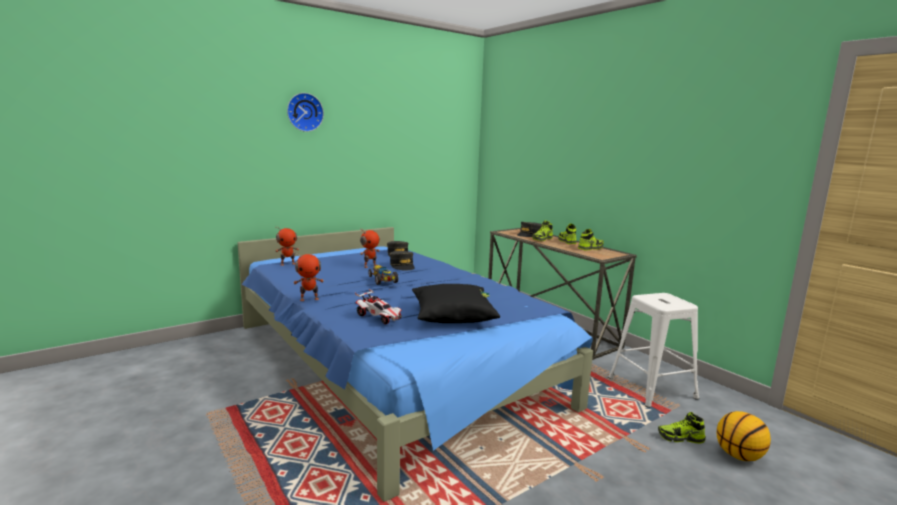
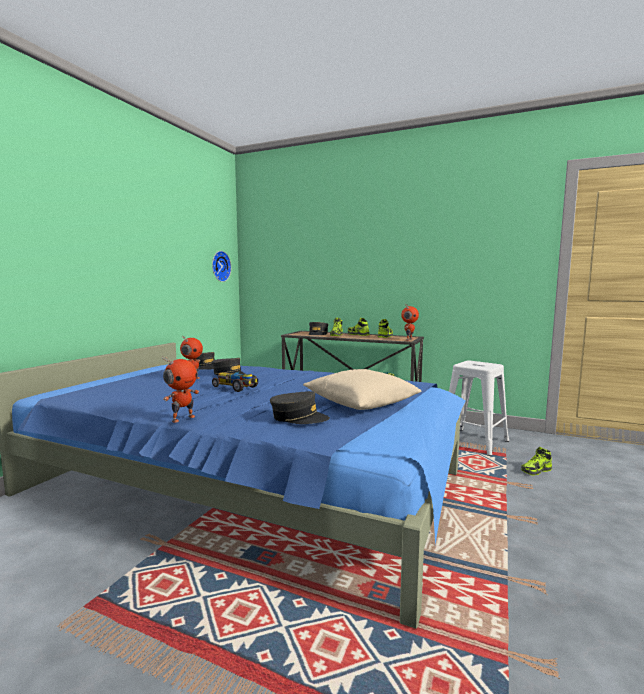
camera: 30 degrees left, 5 degrees down
toy robot [275,226,299,266] -> toy robot moved to [401,304,419,341]
wall clock [287,93,324,132] -> wall clock moved to [212,251,231,282]
toy car [355,289,402,324] -> grey cap [270,391,330,424]
black pillow [412,284,500,323] -> beige pillow [303,369,421,410]
basketball [717,411,771,461] -> none

